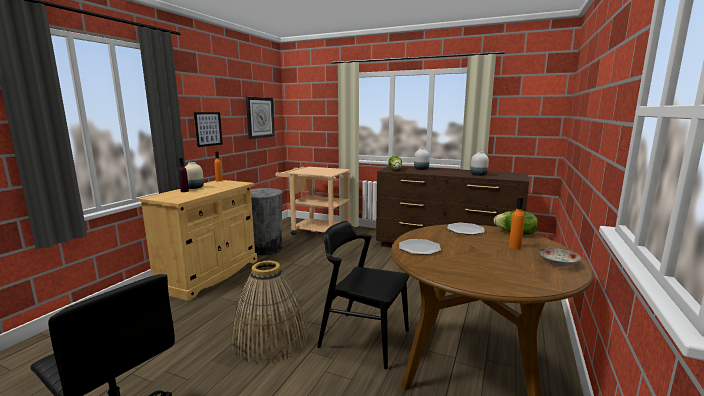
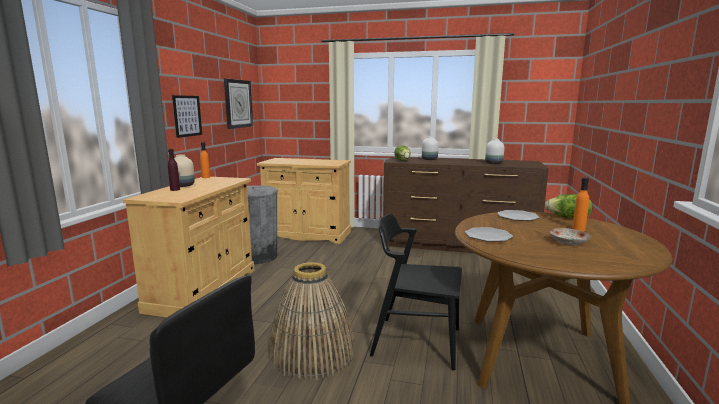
camera: 10 degrees left, 0 degrees up
beige cart [275,167,351,235] -> beige cabinet [257,158,351,244]
plate [538,248,581,267] -> plate moved to [549,228,591,246]

